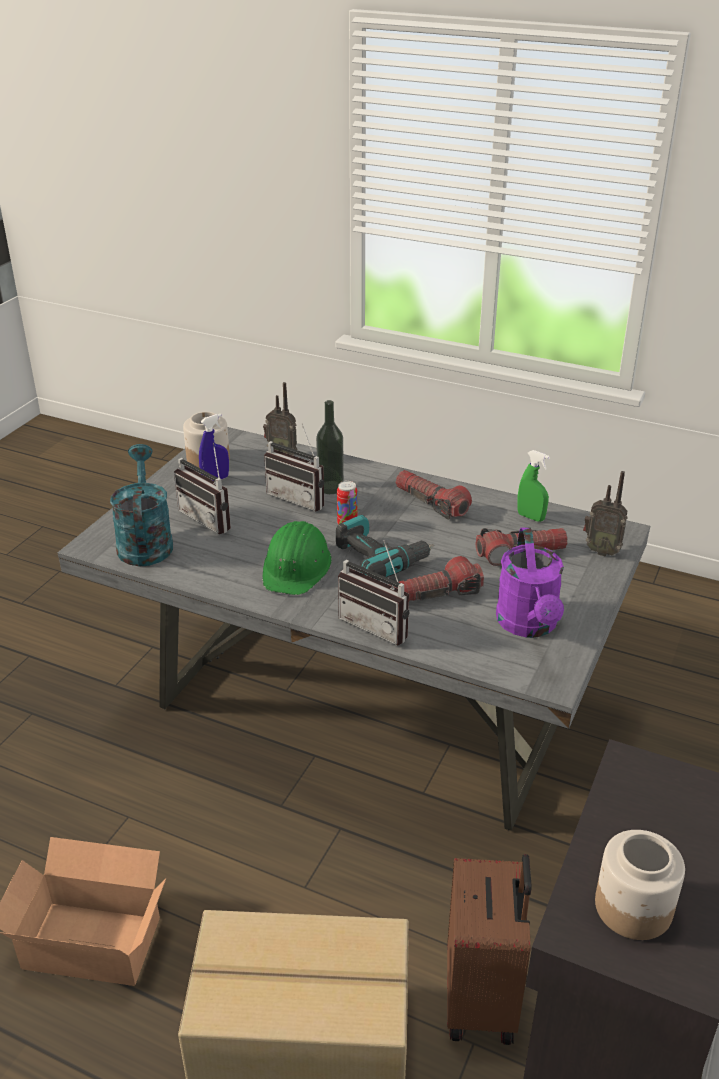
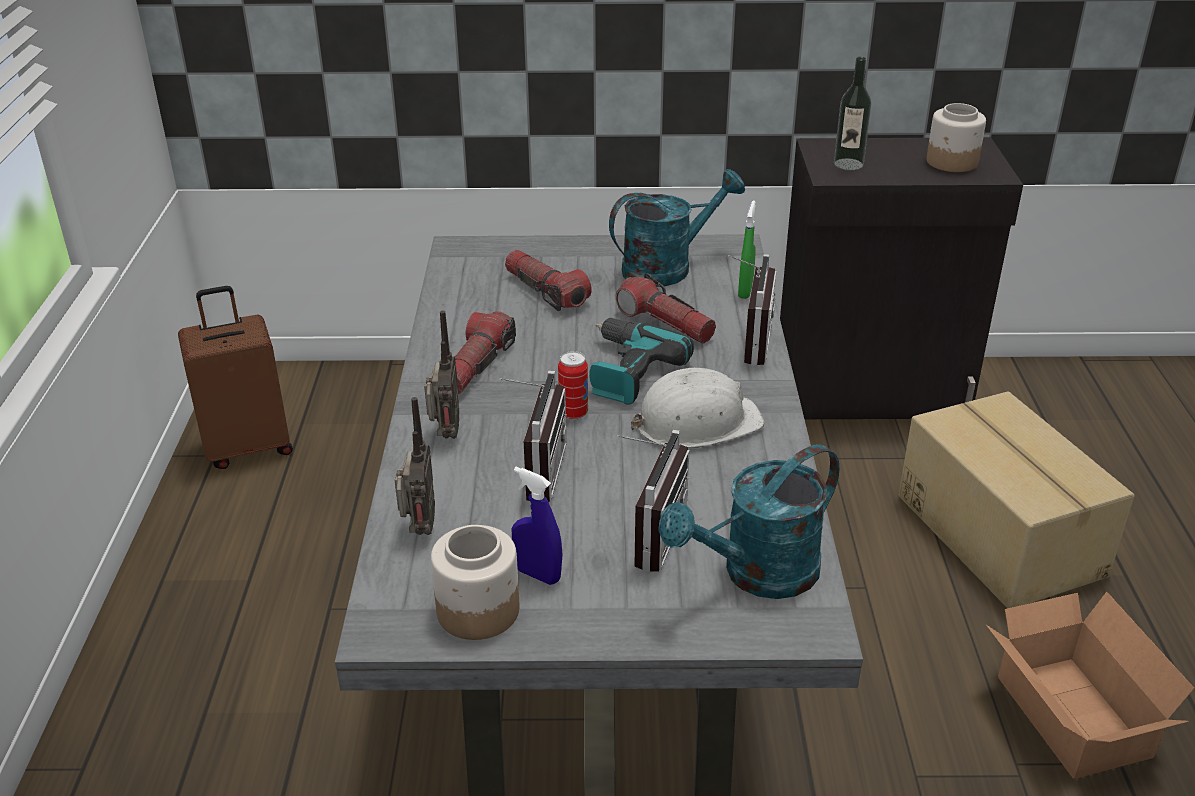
camera: 115 degrees left, 0 degrees up
green hard hat [263,521,332,595] -> white hard hat [631,368,764,448]
bottle [316,400,344,494] -> bottle moved to [834,57,871,171]
brown suitcase [447,854,532,1045] -> brown suitcase moved to [178,286,293,469]
purple watering can [496,527,564,638] -> turquoise watering can [609,169,745,287]
green spray bottle [518,450,550,522] -> green spray bottle moved to [738,200,756,299]
radio [583,471,628,557] -> radio moved to [424,311,459,439]

